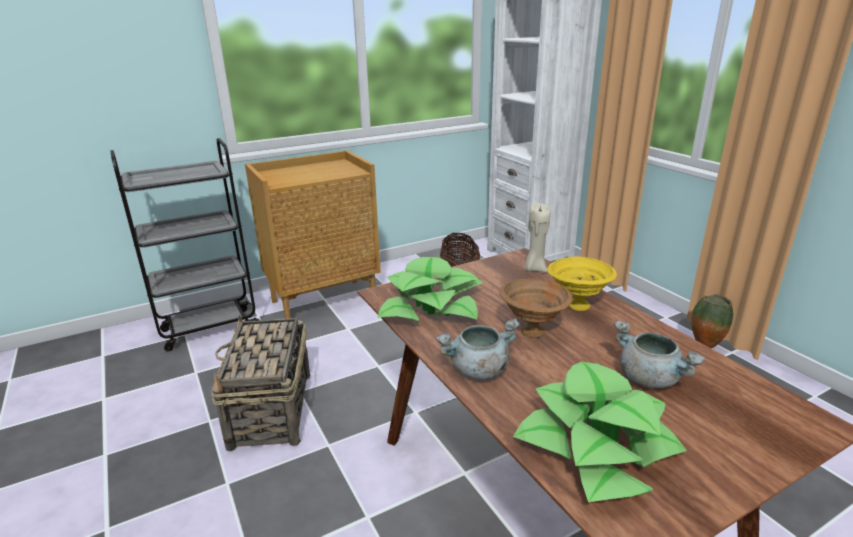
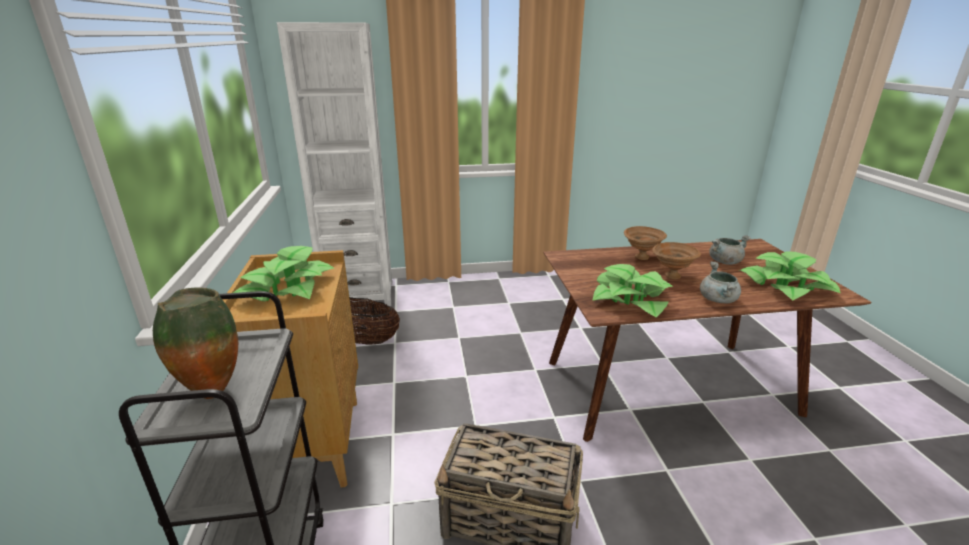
camera: 70 degrees left, 0 degrees up
beige candle [525,203,551,272] -> none
yellow bowl [547,257,617,311] -> brown bowl [624,226,667,260]
vase [691,294,733,349] -> vase moved to [153,287,238,399]
none -> potted plant [233,246,334,301]

